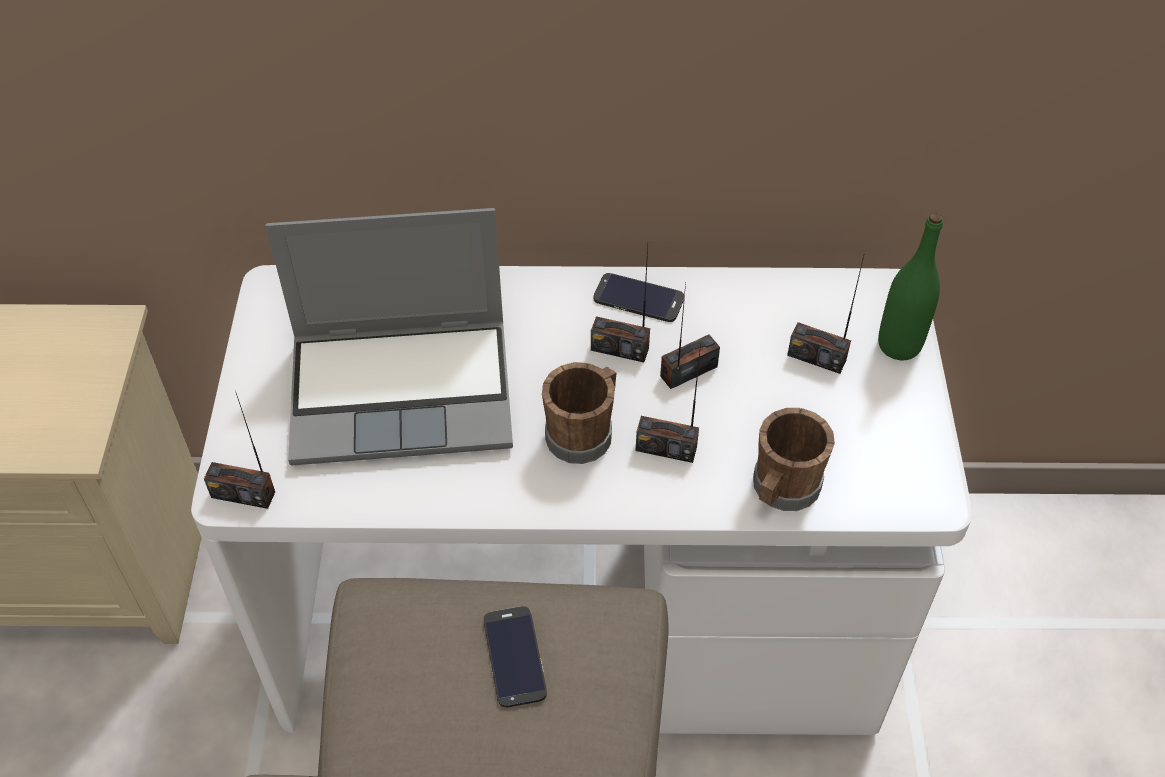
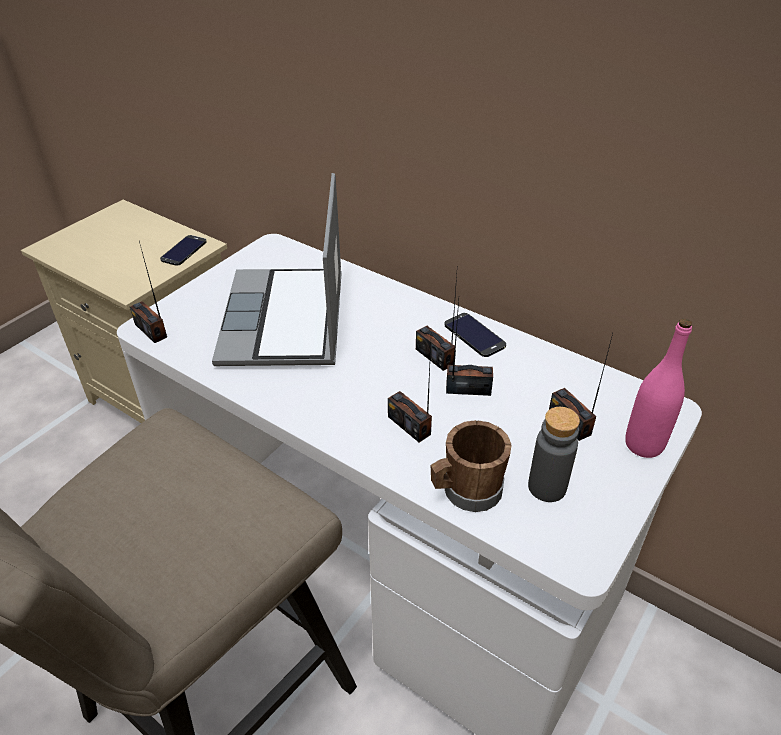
camera: 35 degrees right, 10 degrees down
laptop [266,208,513,465] -> laptop turned 60 degrees clockwise [212,173,342,366]
phone [484,606,547,708] -> phone moved to [160,235,207,266]
brown mug [542,362,616,464] -> none
green bottle [878,212,943,360] -> pink bottle [625,319,692,458]
none -> grey bottle [528,407,580,502]

